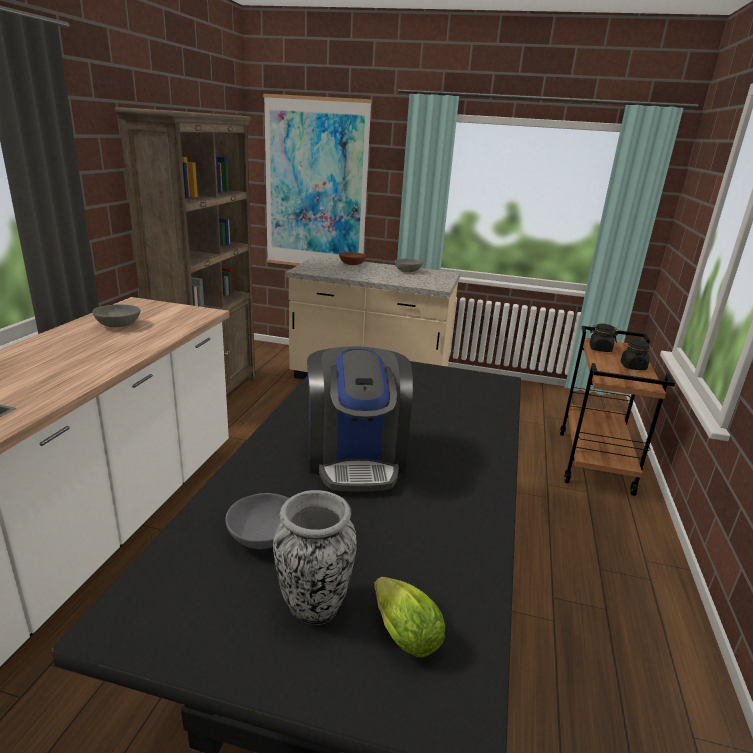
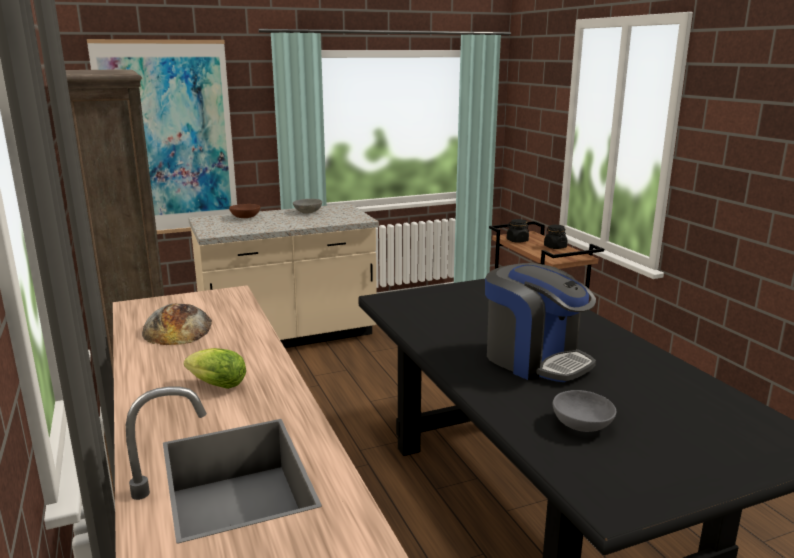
camera: 35 degrees left, 5 degrees down
grey bowl [92,304,140,327] -> bread [142,304,212,345]
vase [273,490,357,625] -> none
lettuce [374,577,445,658] -> lettuce moved to [184,348,246,389]

